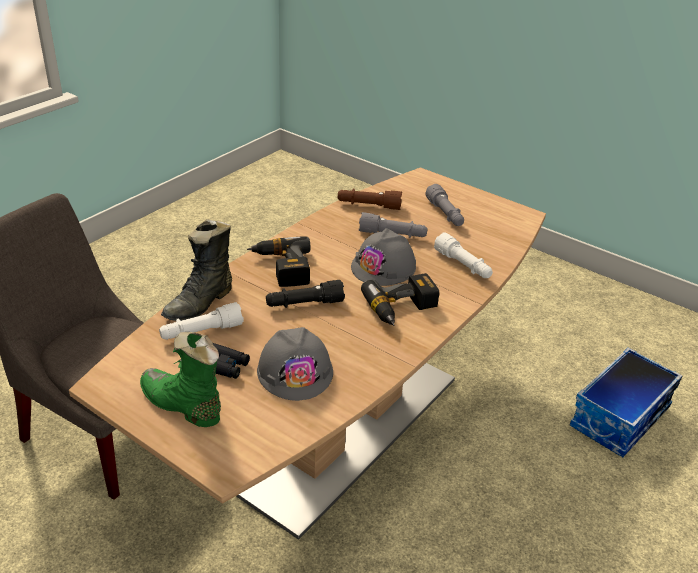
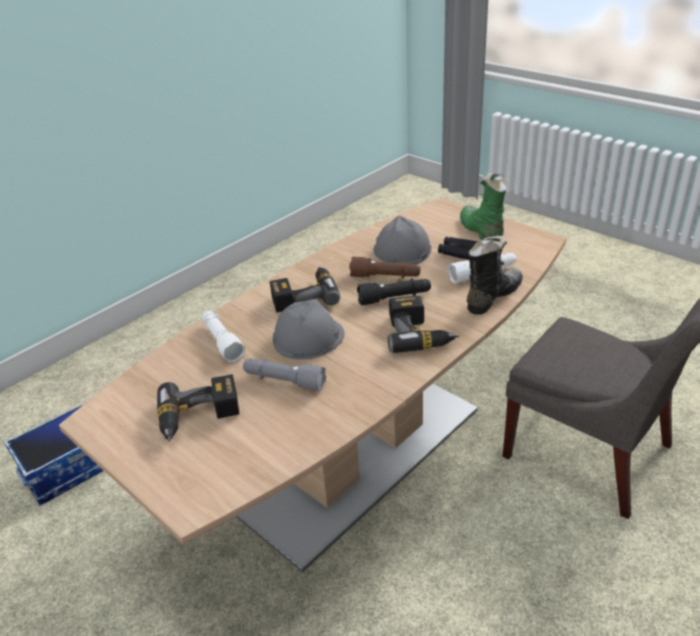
camera: 170 degrees left, 0 degrees up
green boot [140,332,221,427] -> green boot turned 150 degrees counterclockwise [460,173,508,240]
brown flashlight [338,188,402,210] -> brown flashlight moved to [349,257,420,278]
grey flashlight [426,184,464,226] -> power drill [157,374,240,442]

